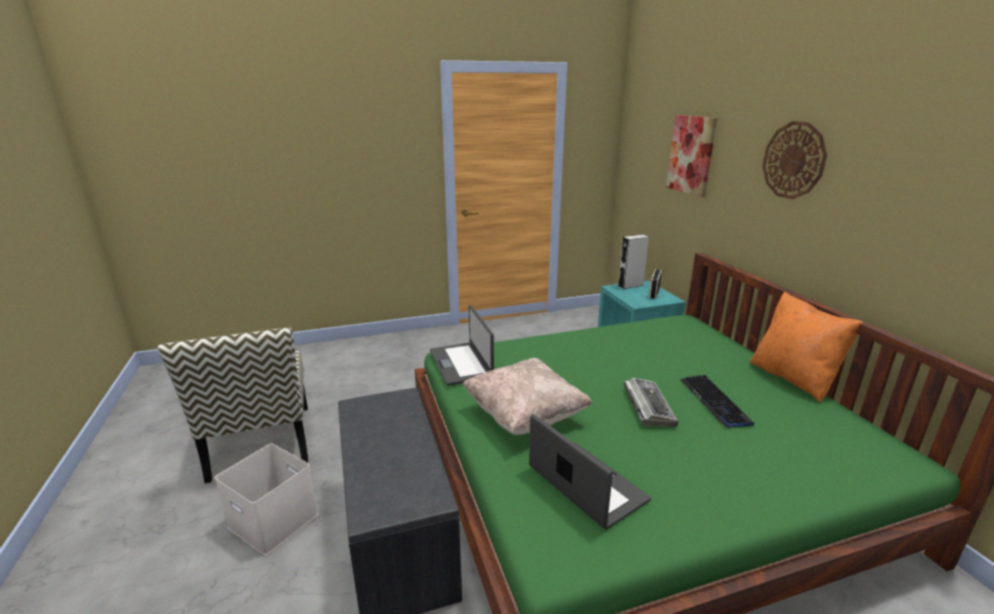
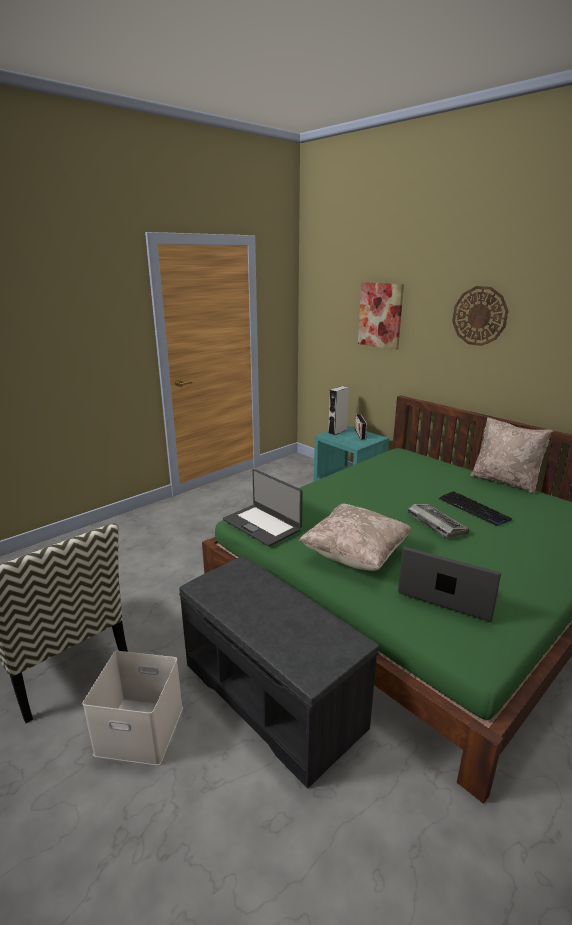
camera: 25 degrees left, 0 degrees up
orange pillow [750,292,864,403] -> beige pillow [470,417,553,494]

